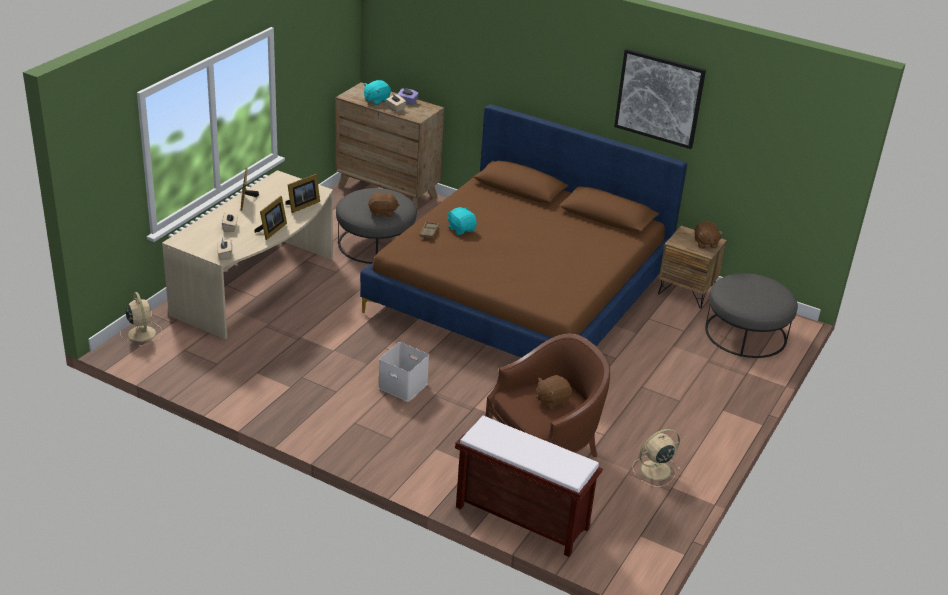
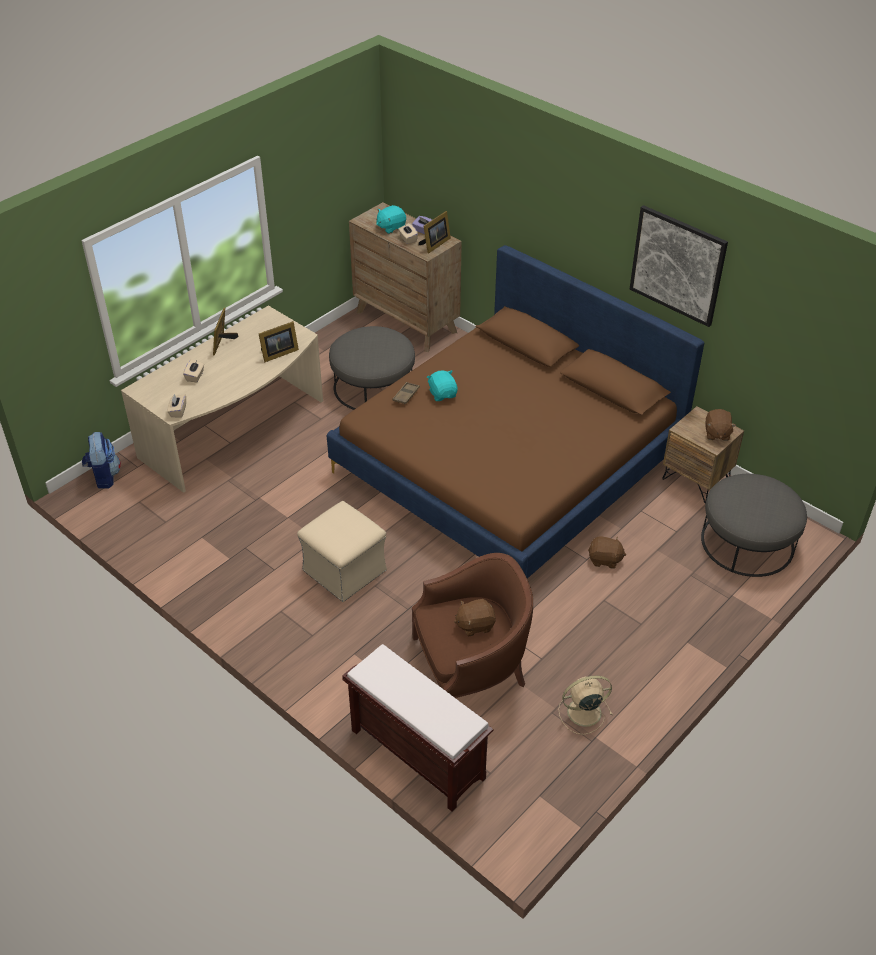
camera: 15 degrees right, 10 degrees up
beige fan [120,292,162,347] -> backpack [82,432,121,489]
picture frame [254,196,287,240] -> picture frame moved to [419,211,451,253]
brown plush toy [368,192,399,217] -> brown plush toy moved to [588,536,626,569]
white storage box [378,342,429,402] -> beige ottoman [297,501,387,602]

